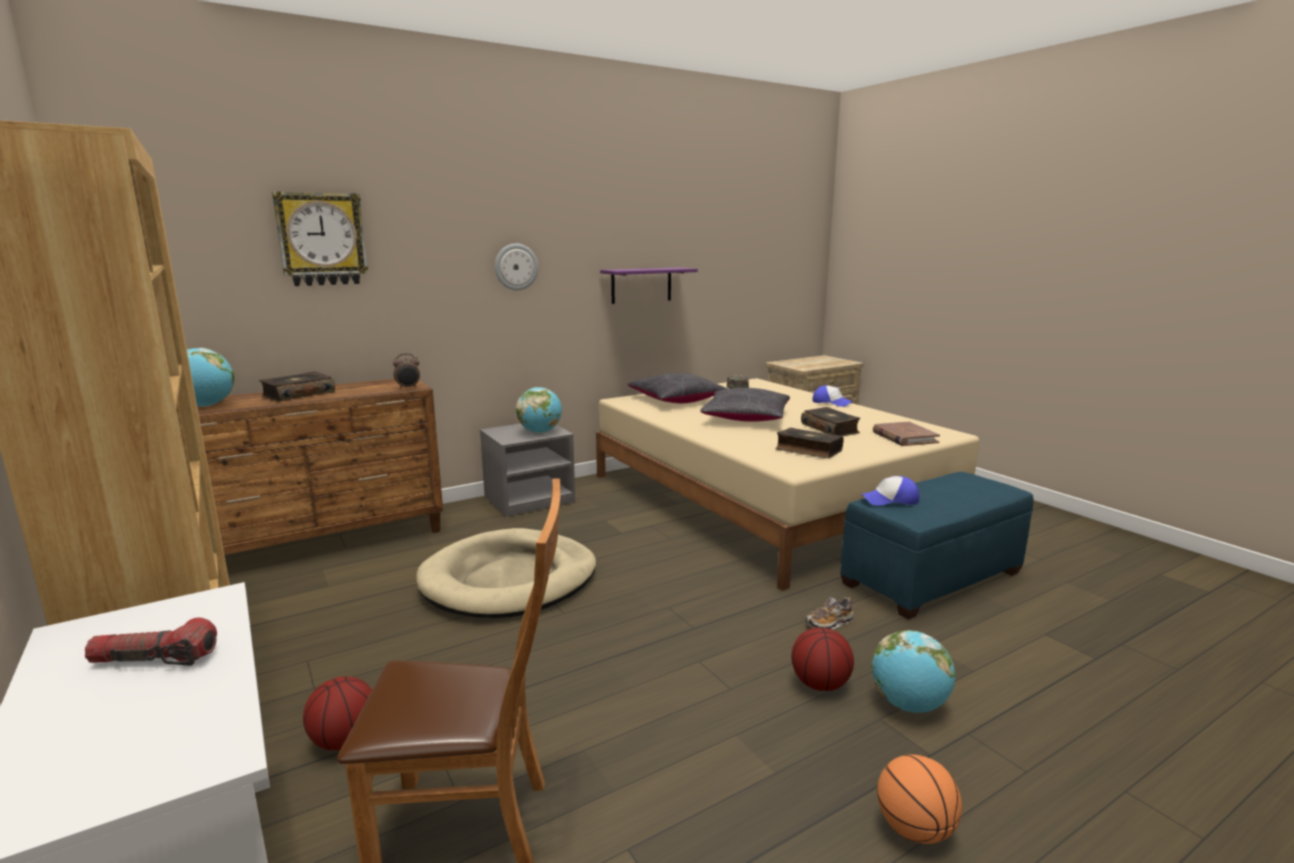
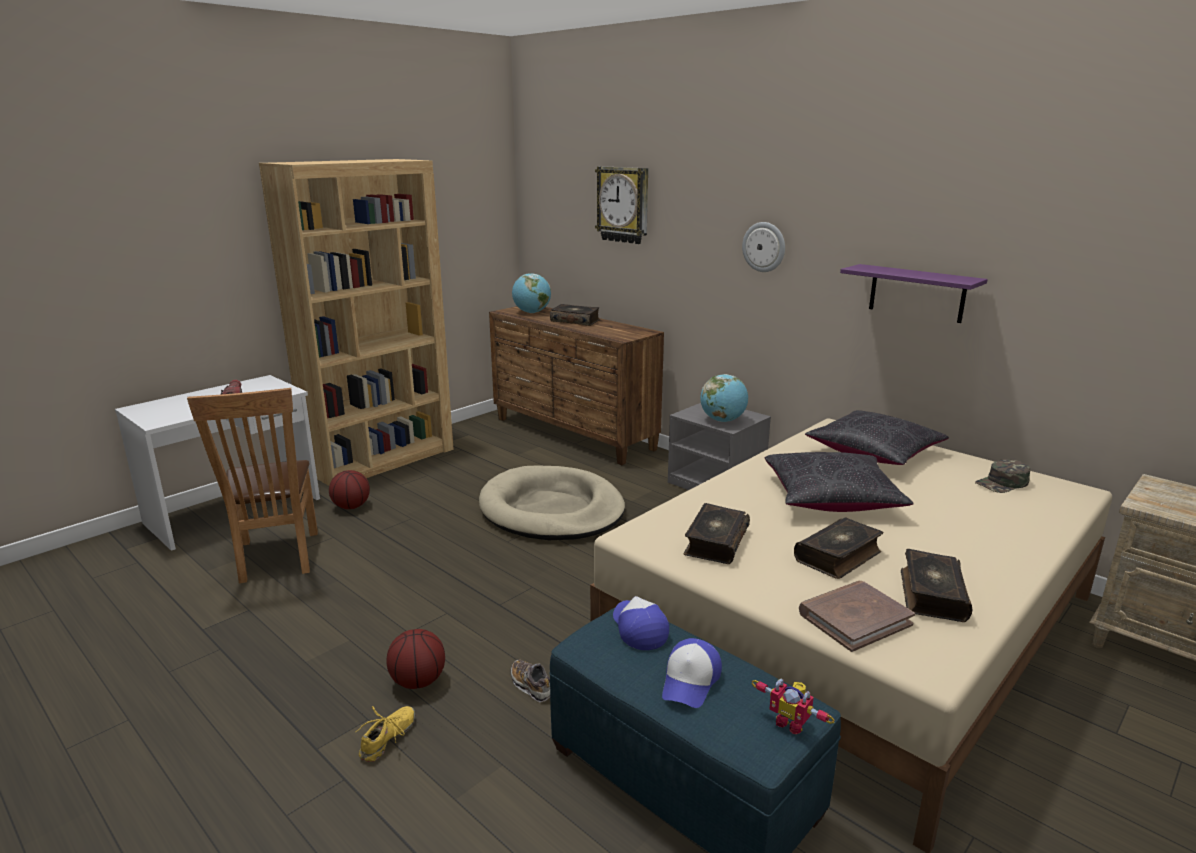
camera: 75 degrees right, 5 degrees up
alarm clock [393,353,420,389] -> none
cap [813,385,852,407] -> cap moved to [662,638,722,708]
globe [872,630,955,713] -> yellow shoe [356,706,416,762]
basketball [877,754,962,844] -> none
none -> toy robot [751,679,835,734]
none -> book [901,549,972,622]

